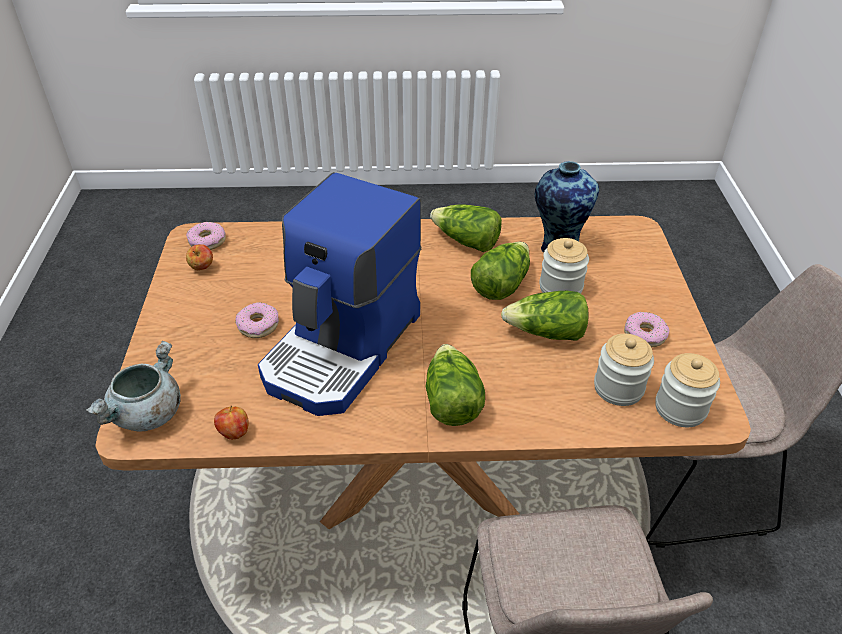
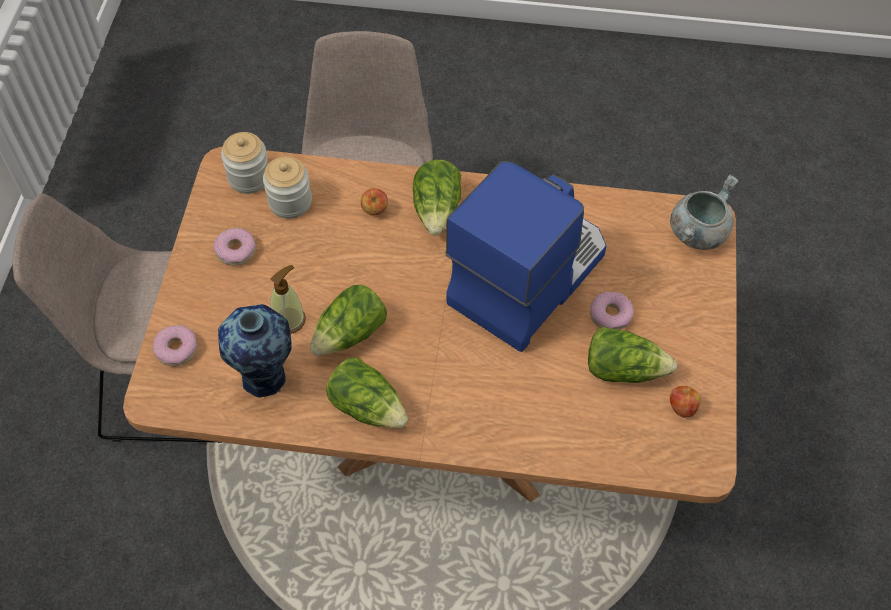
camera: 170 degrees left, 15 degrees up
donut [186,222,226,250] -> donut moved to [153,325,197,367]
apple [214,405,249,440] -> apple moved to [361,188,388,216]
lettuce [501,291,589,341] -> lettuce moved to [588,327,677,383]
jar [539,238,589,294] -> soap dispenser [270,265,306,334]

